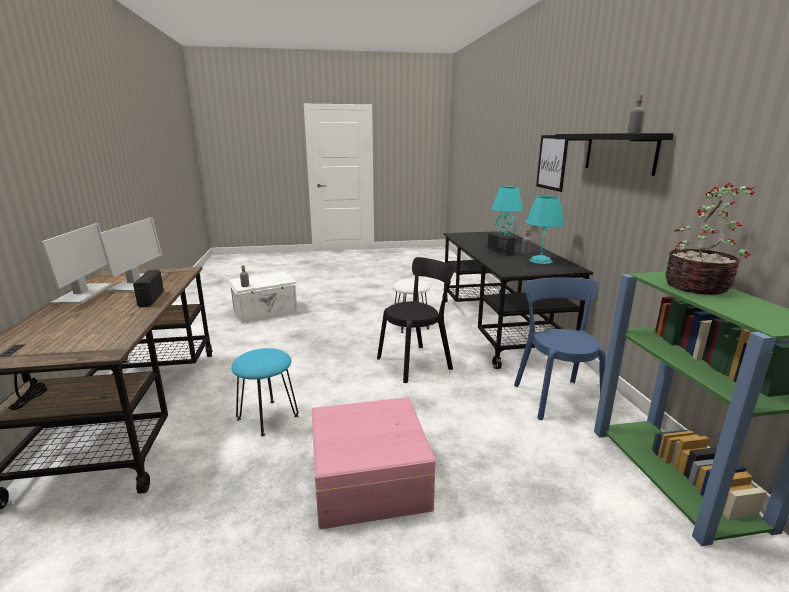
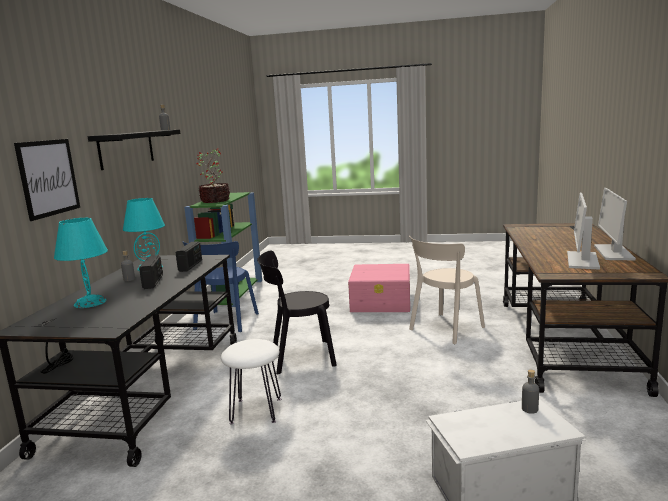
camera: 160 degrees left, 5 degrees down
radio [133,269,164,307] -> radio moved to [175,241,202,272]
turquoise stool [232,348,299,437] -> beige chair [409,235,485,344]

